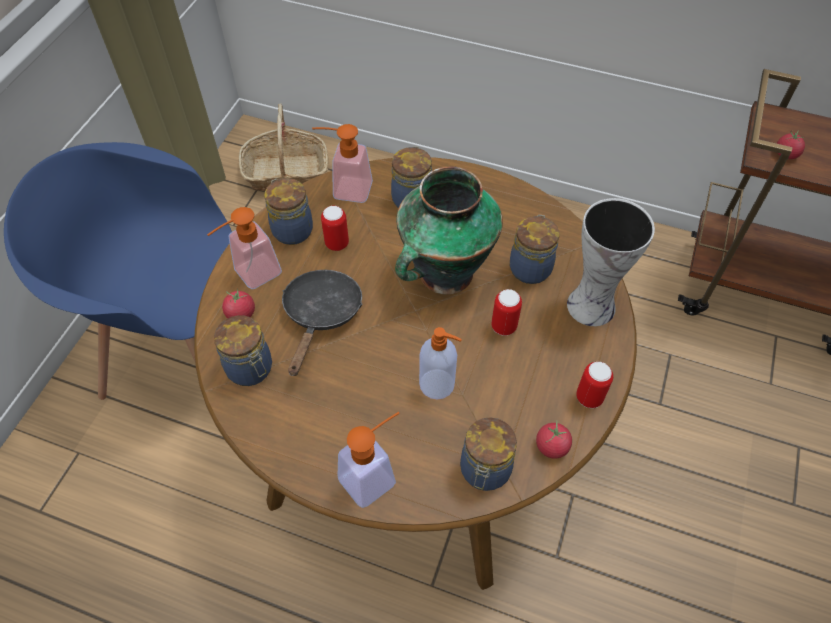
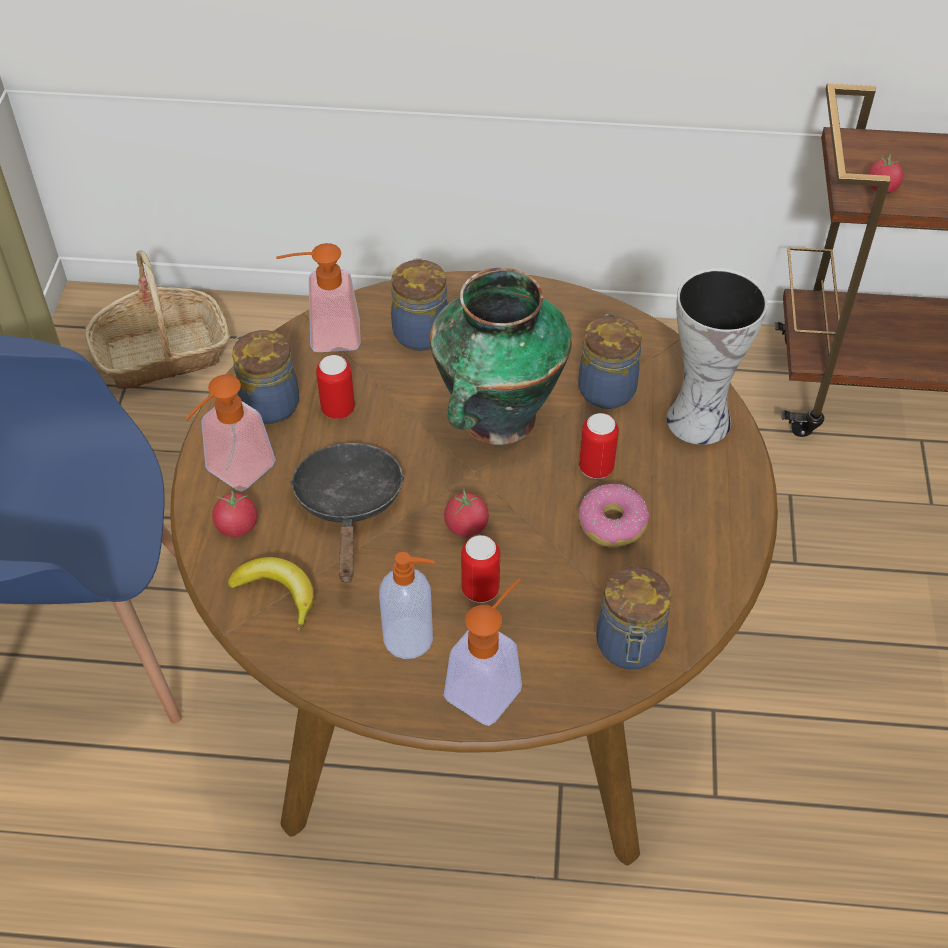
camera: 15 degrees left, 5 degrees down
jar [214,315,272,386] -> banana [228,557,314,631]
soap dispenser [419,327,462,400] -> soap dispenser moved to [379,552,435,659]
tomato [536,421,572,459] -> tomato moved to [444,488,489,537]
can [576,362,613,408] -> can moved to [461,535,500,603]
none -> donut [578,484,650,547]

